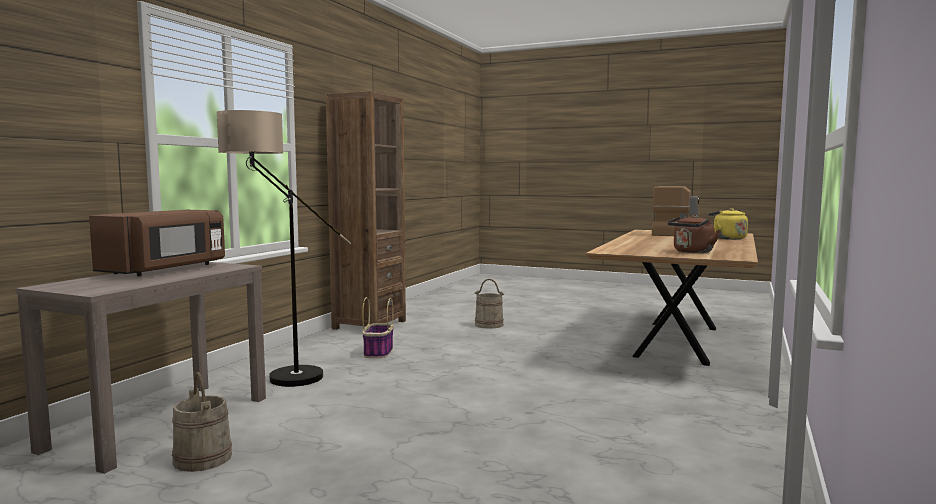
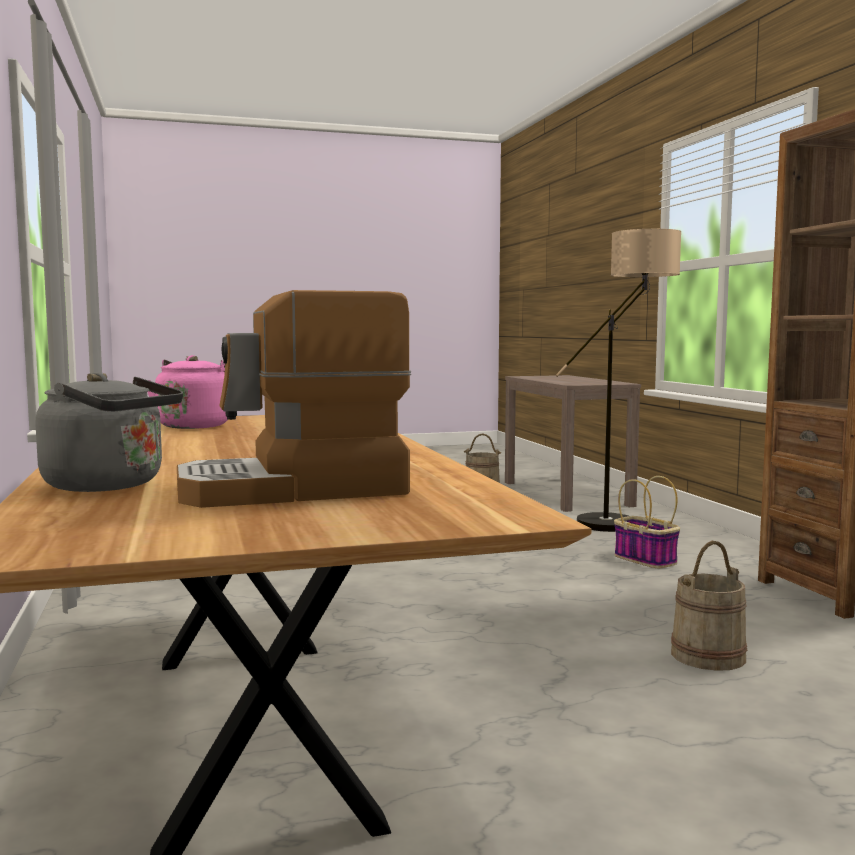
camera: 140 degrees right, 0 degrees up
brown microwave [89,210,225,276] -> none
brown kettle [667,215,720,253] -> pink kettle [148,355,228,429]
yellow kettle [708,208,748,240] -> grey kettle [35,372,183,492]

